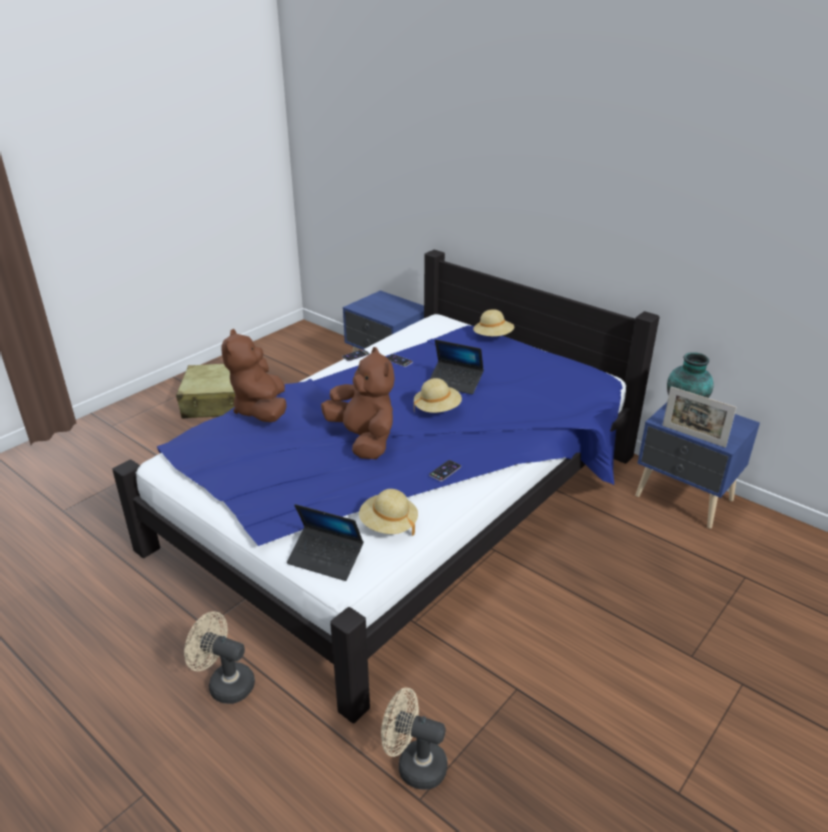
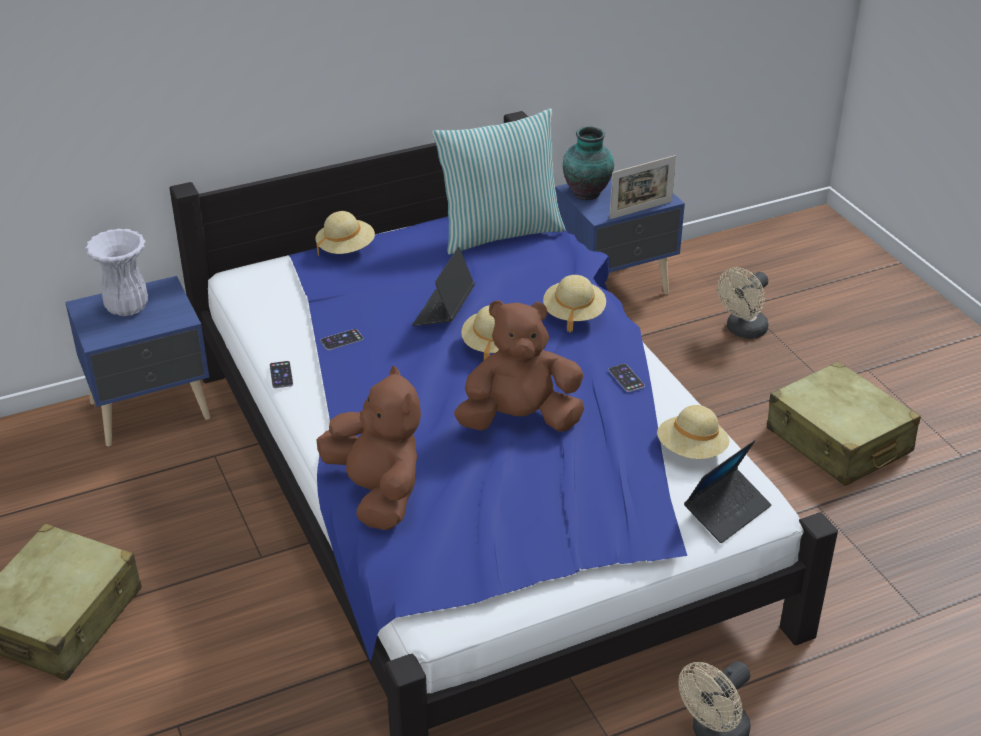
camera: 65 degrees left, 5 degrees up
brown plush toy [221,329,287,422] -> brown plush toy turned 135 degrees counterclockwise [317,366,421,530]
beige fan [381,688,447,790] -> beige fan moved to [717,267,769,339]
laptop [430,340,484,395] -> laptop turned 150 degrees clockwise [412,247,475,326]
none -> white vase [85,229,148,316]
none -> pillow [432,109,566,255]
none -> beige hat [543,275,606,333]
none -> beige suitcase [767,361,921,486]

